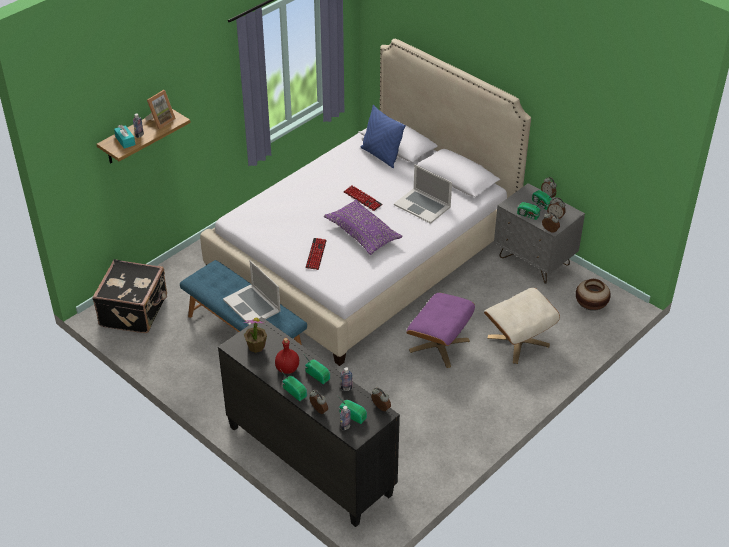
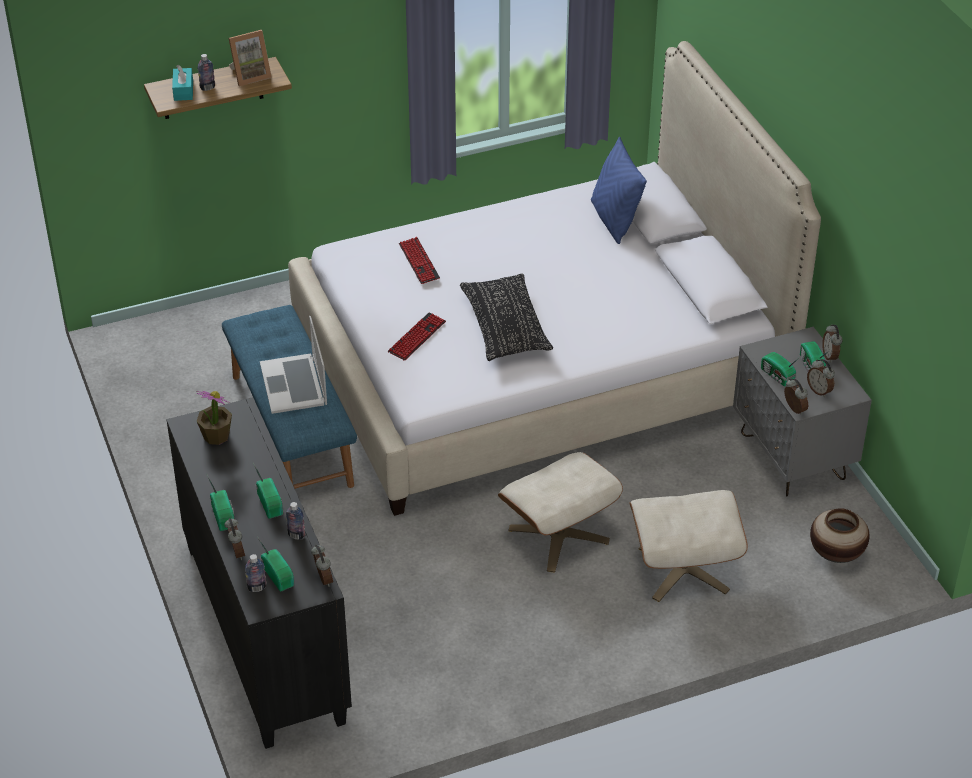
camera: 25 degrees right, 0 degrees up
black suitcase [92,259,167,333] -> none
red bottle [275,338,299,374] -> none
purple pillow [324,199,403,255] -> black pillow [460,274,553,361]
keyboard [344,185,383,211] -> keyboard moved to [399,237,440,284]
laptop [394,165,452,224] -> none
purple ottoman [406,293,475,368] -> beige ottoman [498,452,623,573]

